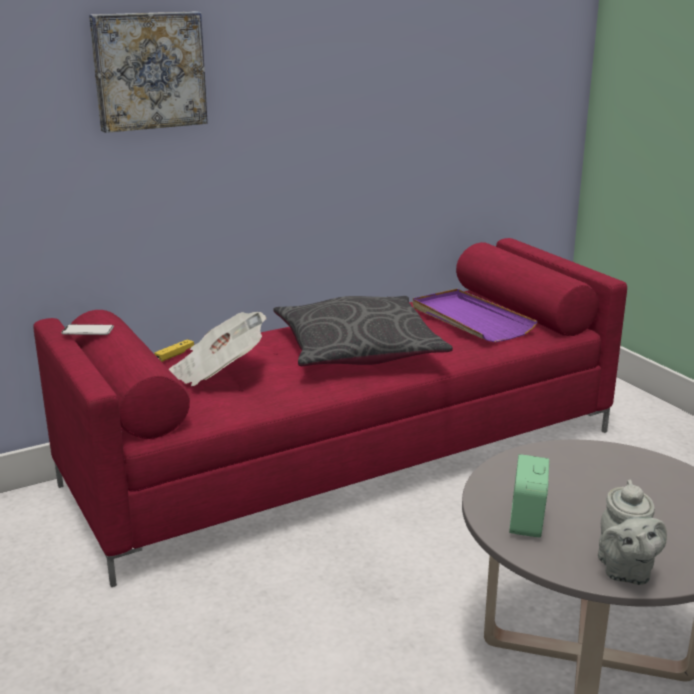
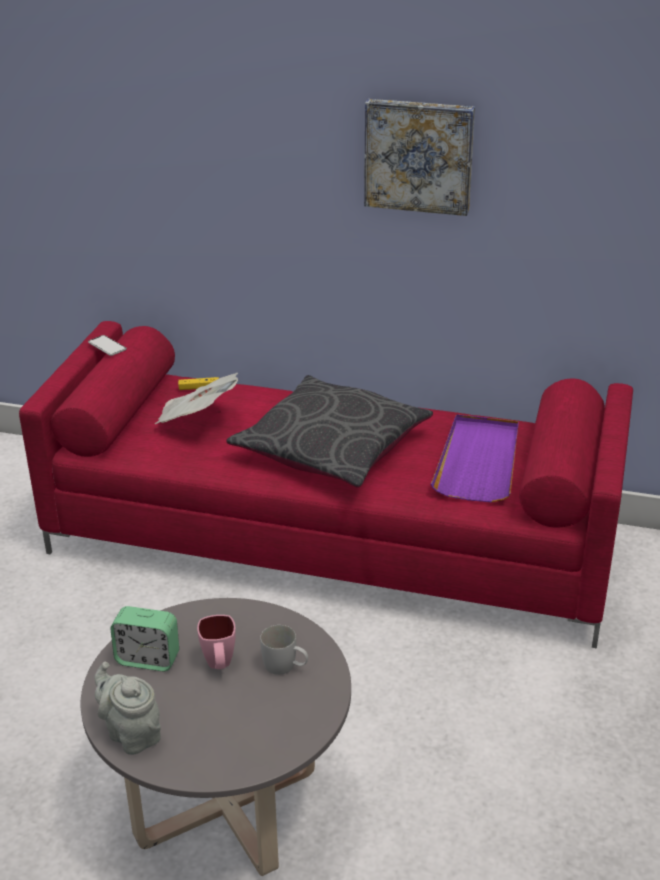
camera: 45 degrees right, 10 degrees up
picture [89,11,208,133] -> picture moved to [364,99,475,216]
alarm clock [509,454,549,538] -> alarm clock turned 135 degrees counterclockwise [110,606,179,671]
grey teapot [598,480,667,585] -> grey teapot turned 90 degrees clockwise [94,662,161,755]
none -> pink mug [197,615,236,669]
none -> white mug [260,625,308,675]

